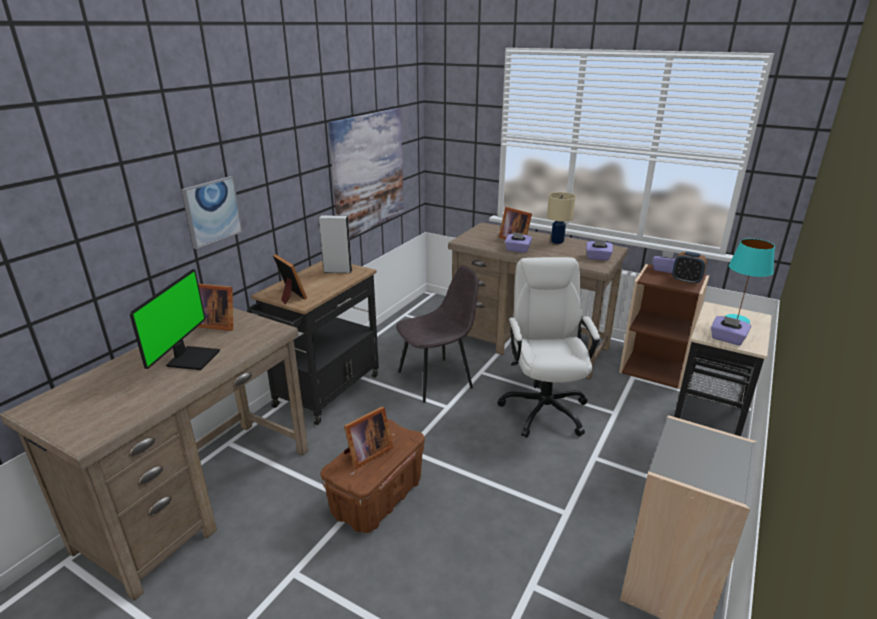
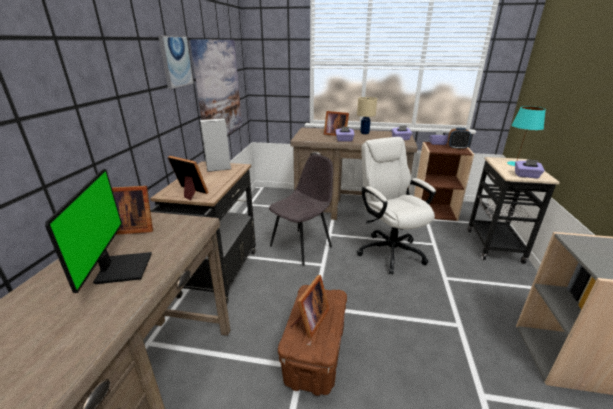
camera: 20 degrees left, 0 degrees up
picture [181,176,243,249] -> picture moved to [158,35,194,89]

